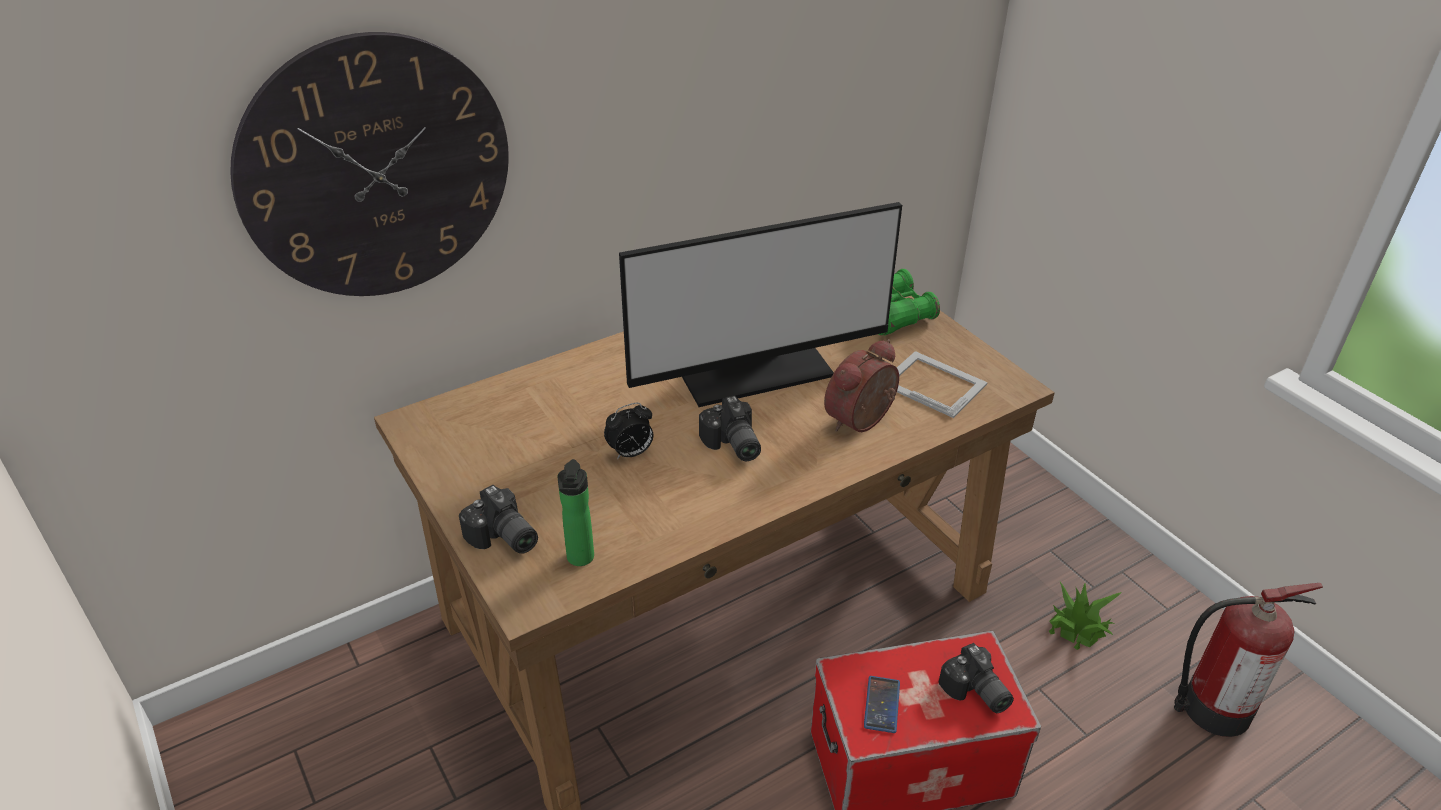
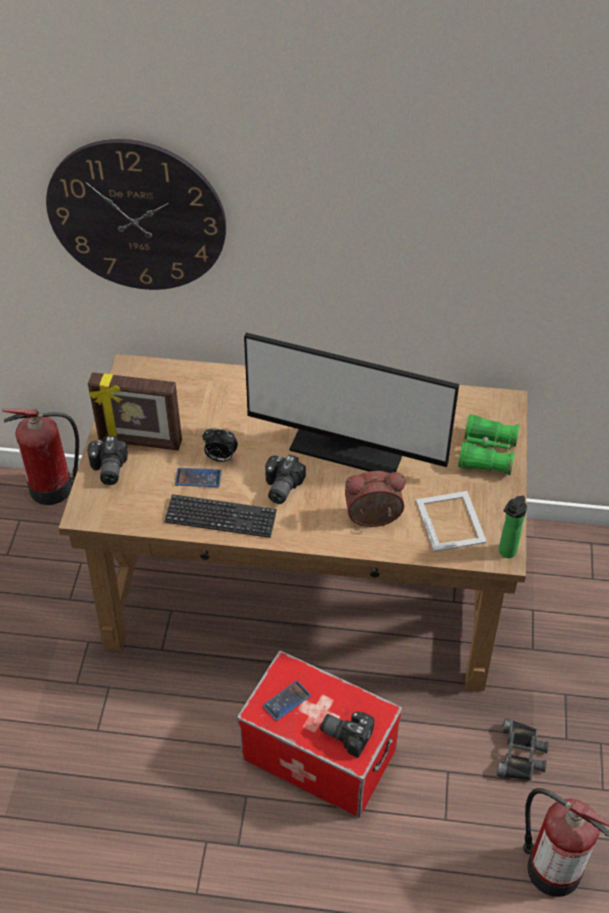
camera: 40 degrees right, 10 degrees up
bottle [557,459,594,566] -> bottle moved to [499,496,527,558]
camera [939,643,1014,713] -> camera turned 105 degrees clockwise [320,712,374,758]
potted plant [1049,582,1122,650] -> black binoculars [496,718,549,781]
none -> fire extinguisher [2,408,79,505]
none -> picture frame [88,372,182,450]
none -> keyboard [164,494,277,538]
none -> phone [175,468,222,487]

